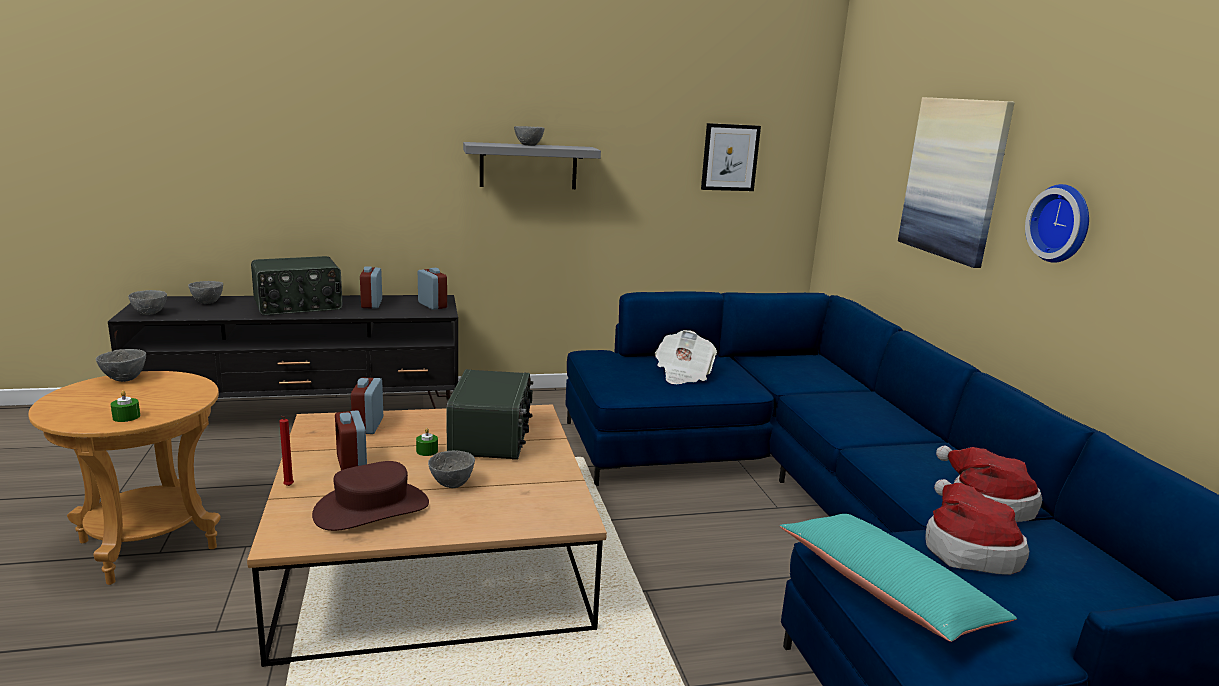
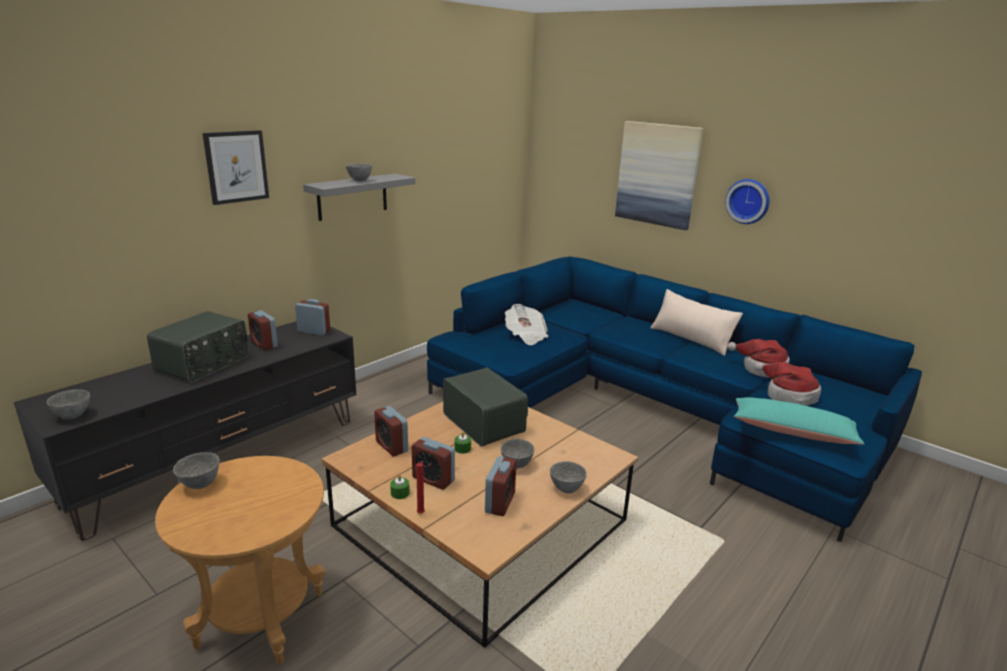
camera: 35 degrees left, 5 degrees up
green candle [111,390,140,422] -> green candle moved to [390,475,410,499]
grey bowl [188,281,223,304] -> grey bowl moved to [550,461,587,493]
brown hat [312,461,429,531] -> alarm clock [485,456,517,516]
picture [701,123,761,191] -> picture moved to [203,130,269,205]
none -> beige pillow [650,289,743,356]

